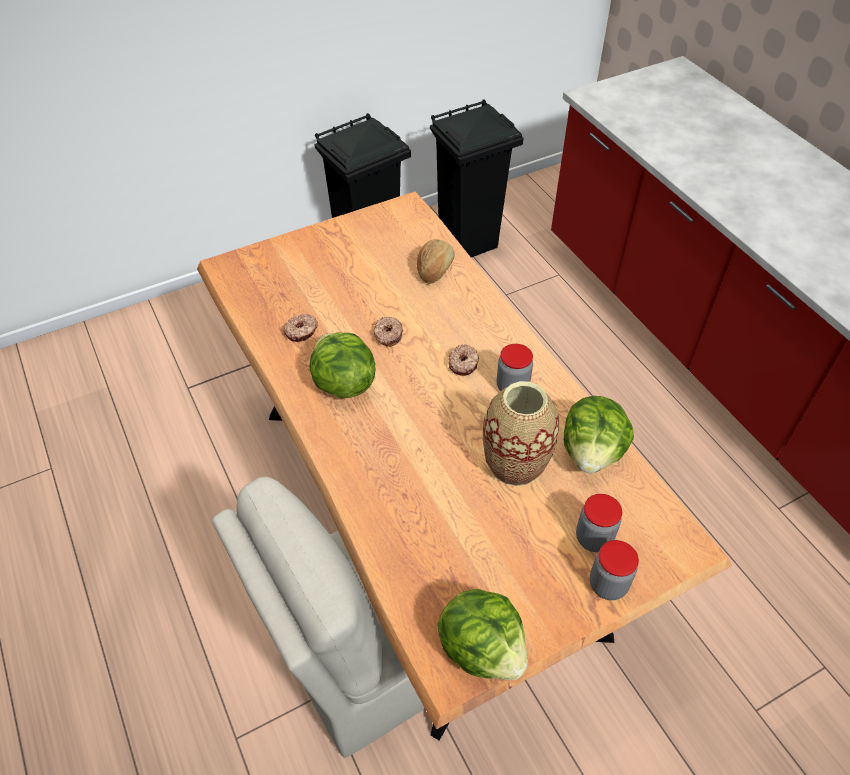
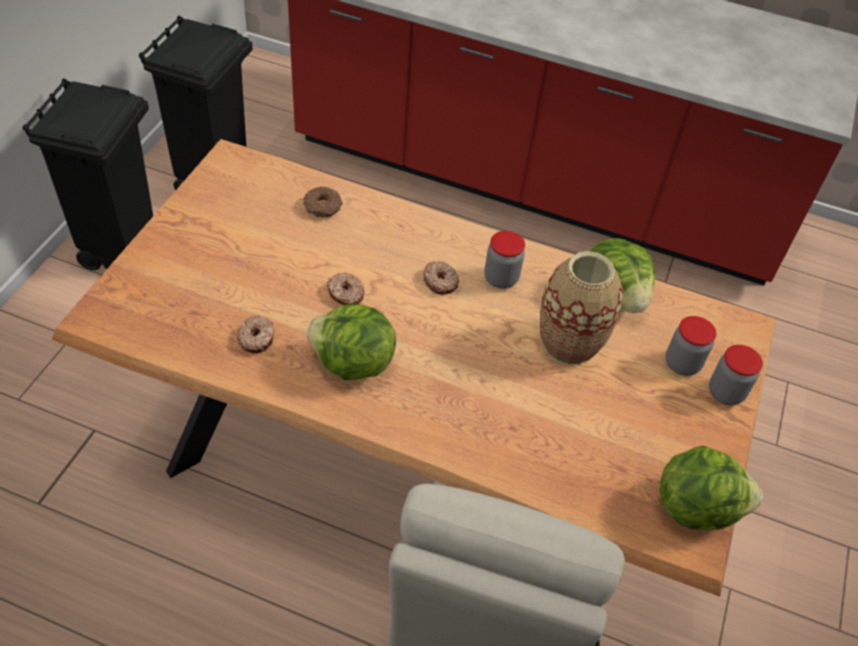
camera: 45 degrees left, 0 degrees up
bread [416,239,455,284] -> donut [303,186,343,217]

